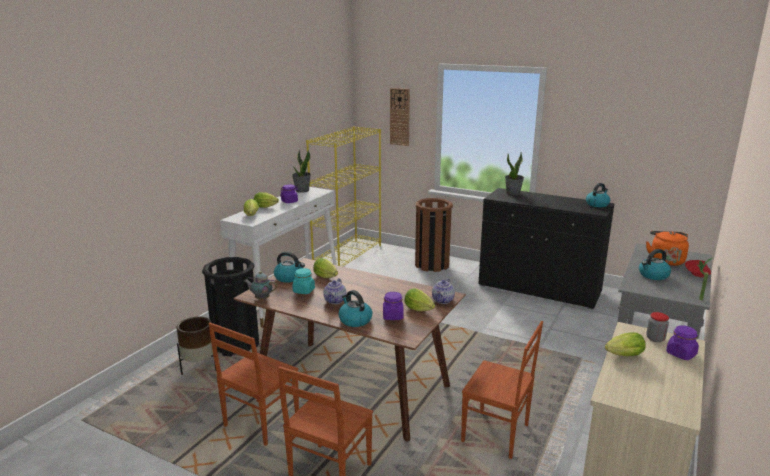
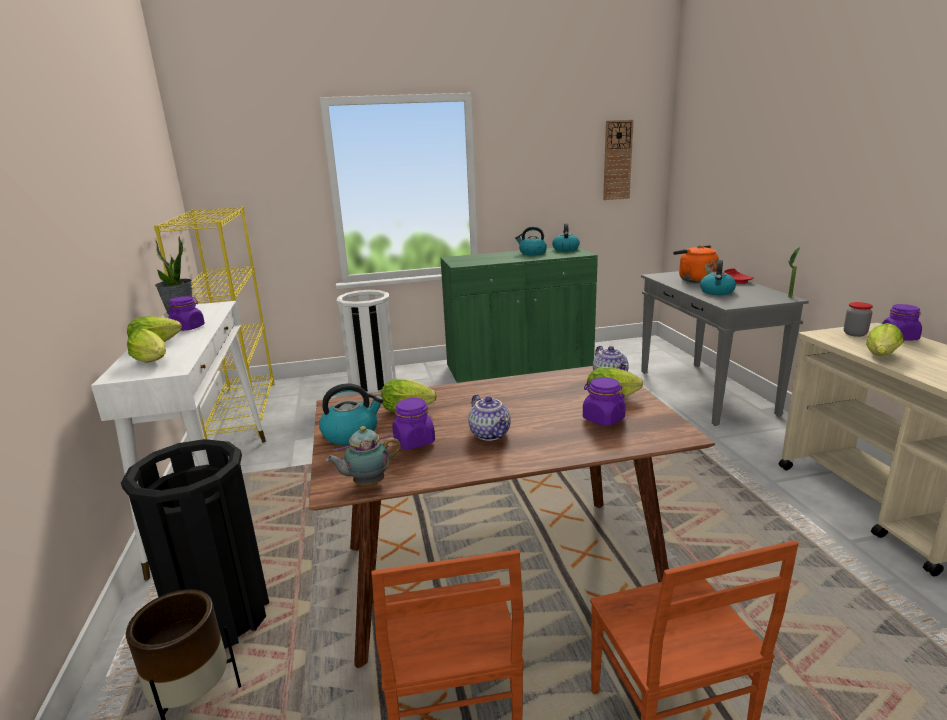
camera: 40 degrees left, 0 degrees up
turquoise jar [292,268,315,294] -> purple jar [392,398,435,450]
kettle [338,290,372,327] -> kettle moved to [515,227,547,255]
wall clock [390,88,410,146] -> wall clock moved to [603,120,633,200]
brown trash can [415,198,453,272] -> white trash can [337,290,396,393]
brown chair [461,321,543,459] -> none
black cabinet [478,188,615,310] -> green cabinet [440,247,598,383]
potted plant [505,152,524,195] -> none

